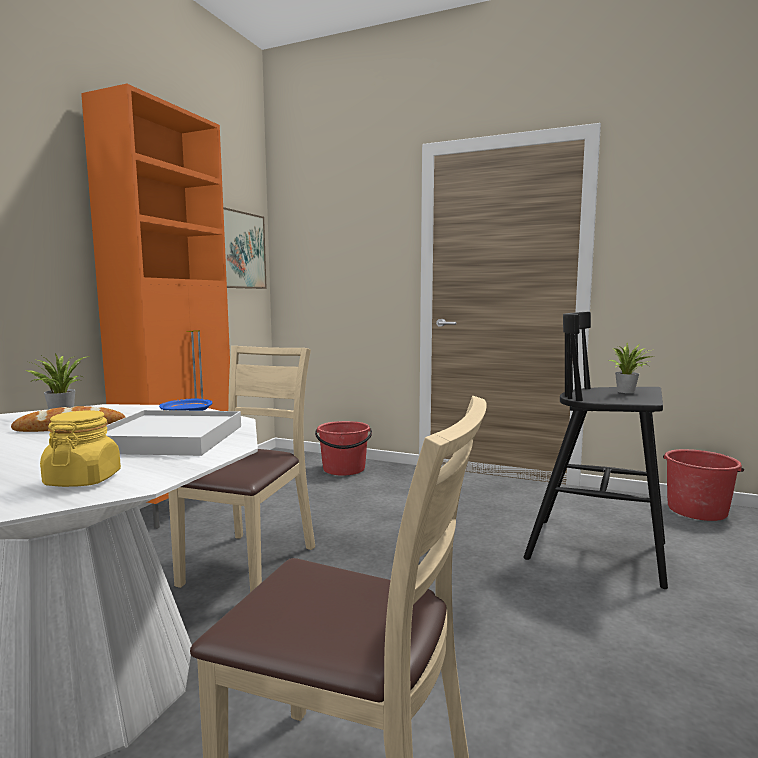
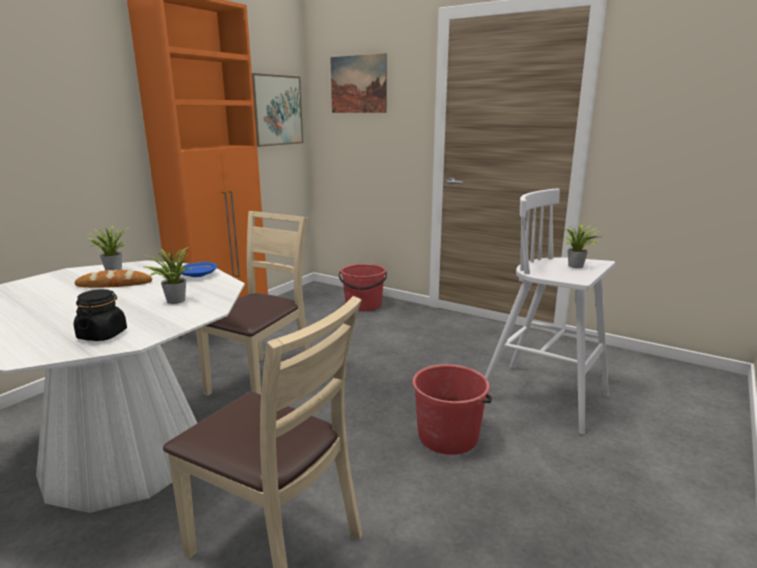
camera: 10 degrees right, 10 degrees up
yellow jar [40,410,121,487] -> black jar [74,289,127,341]
white tray [106,410,241,456] -> potted plant [143,247,193,304]
black stool [523,312,668,589] -> white stool [485,189,615,434]
red bucket [663,449,744,521] -> red bucket moved to [412,364,492,455]
none -> picture [330,53,387,113]

